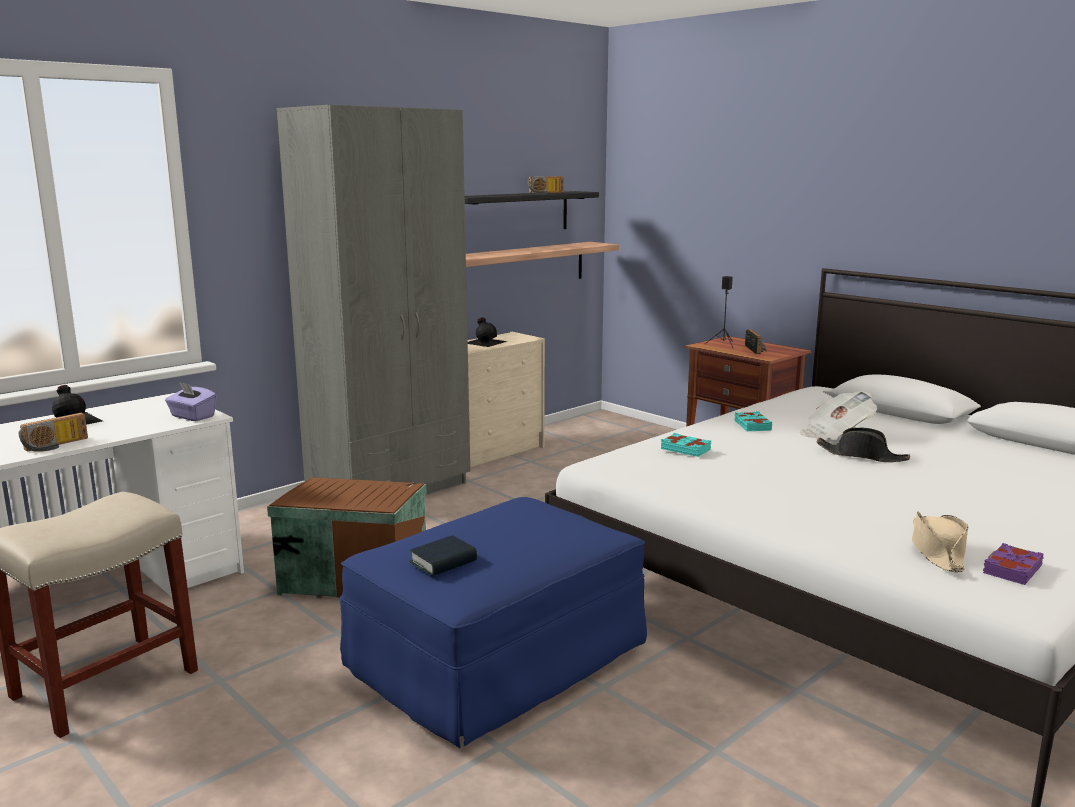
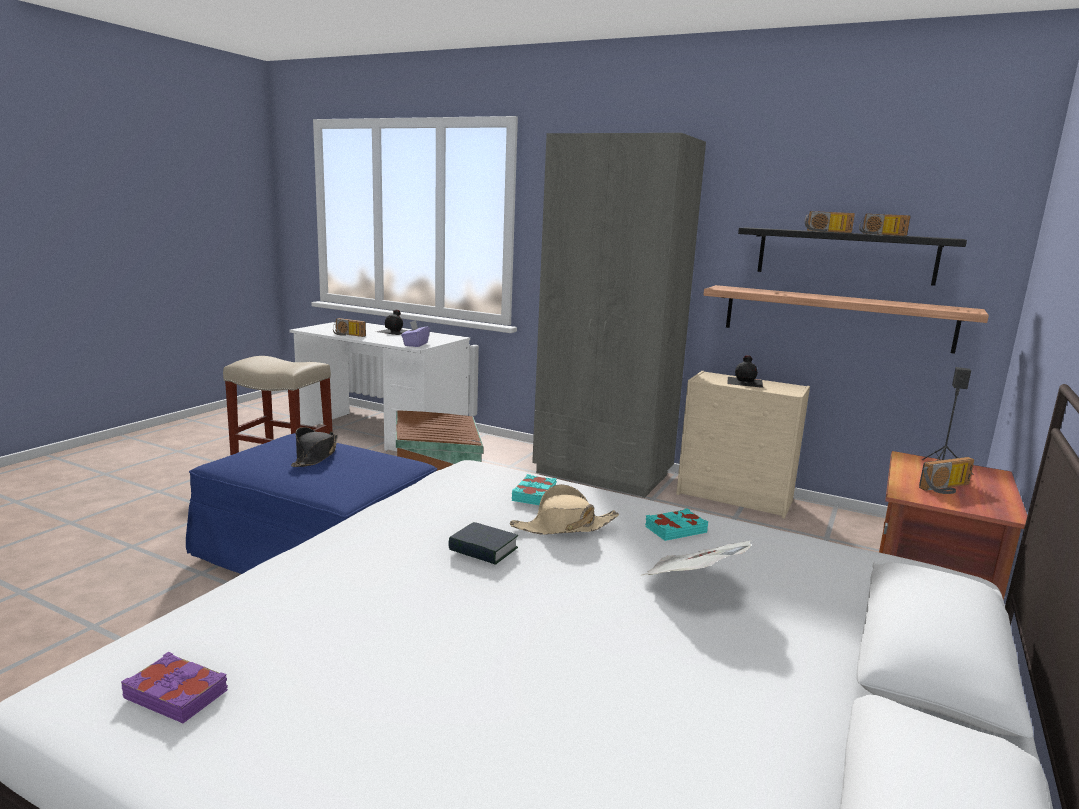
camera: 70 degrees right, 0 degrees up
book [409,535,477,576] -> book moved to [448,522,518,565]
black hat [816,428,910,462] -> black hat moved to [291,427,338,467]
beige hat [912,512,968,572] -> beige hat moved to [510,484,619,535]
none -> radio [805,211,855,233]

